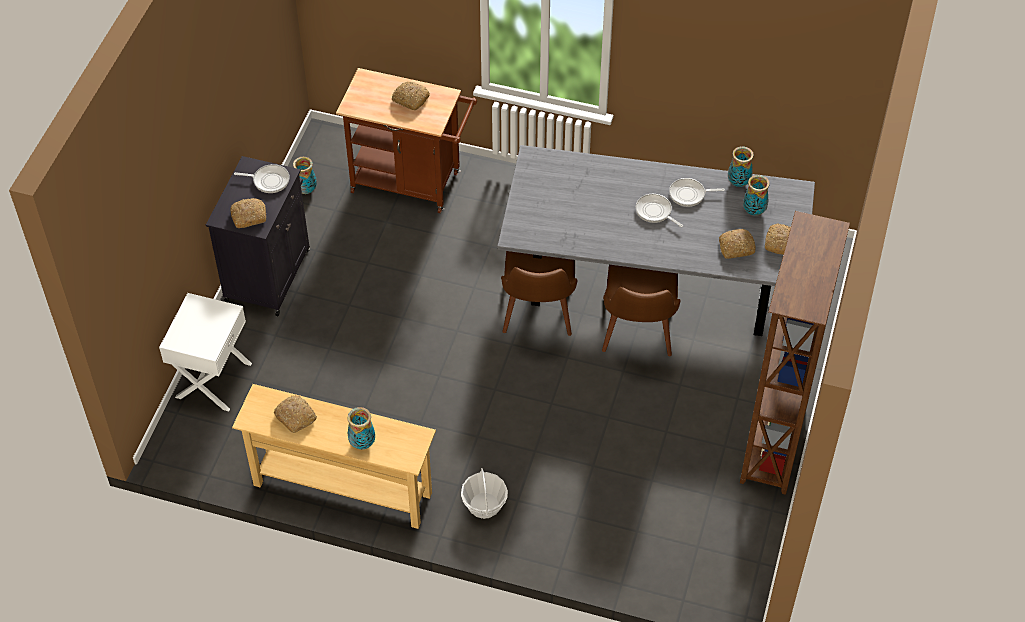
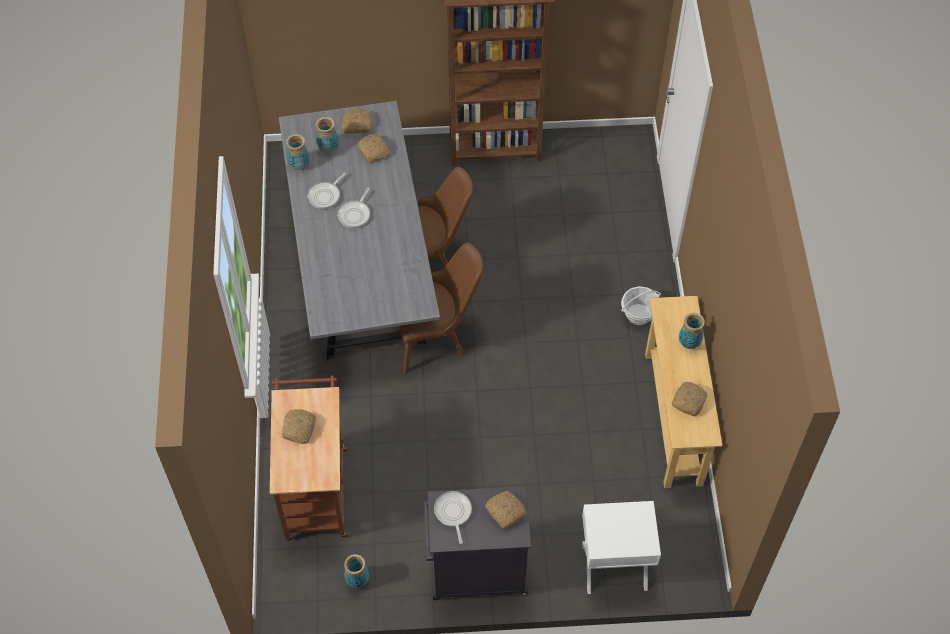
camera: 110 degrees left, 5 degrees up
frying pan [669,178,725,207] -> frying pan turned 60 degrees clockwise [307,172,346,209]

